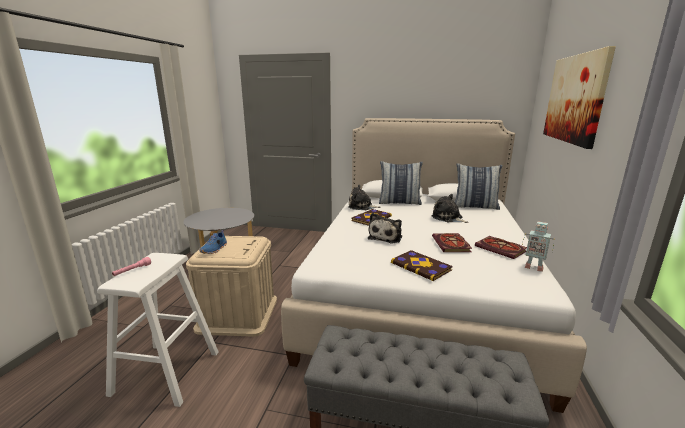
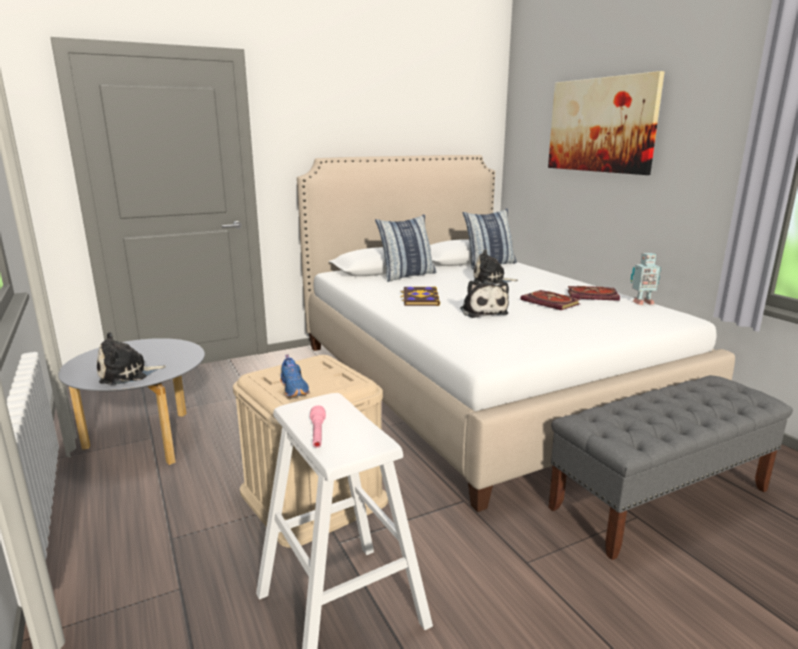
camera: 40 degrees left, 0 degrees up
plush toy [348,185,381,210] -> plush toy moved to [97,332,166,385]
book [391,250,453,281] -> none

